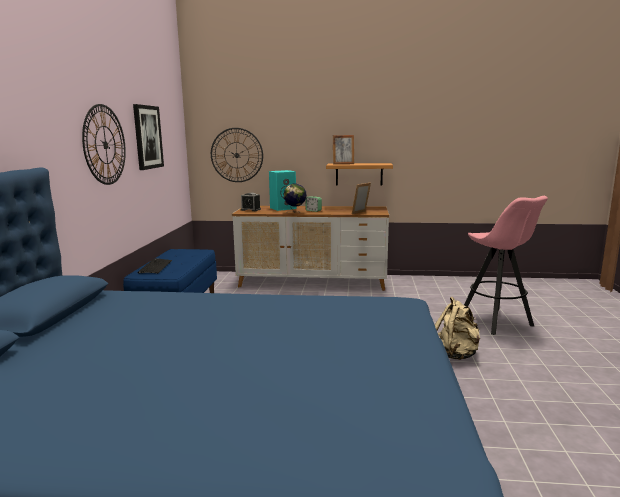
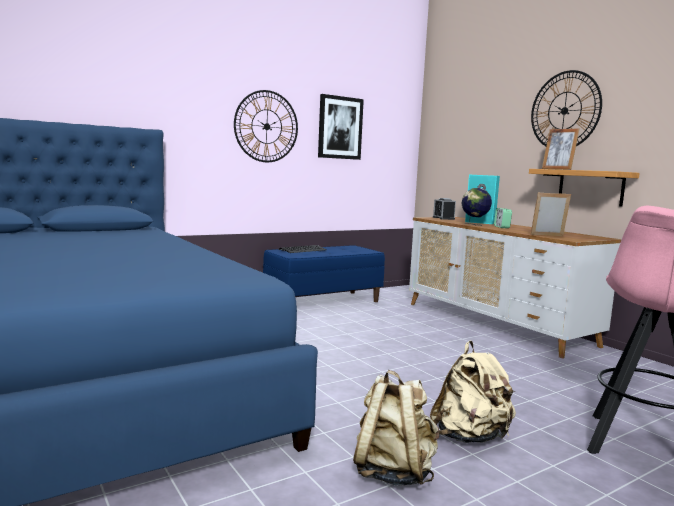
camera: 50 degrees right, 5 degrees down
wall clock [211,128,263,182] -> wall clock moved to [531,70,602,146]
none -> beige backpack [353,370,440,486]

